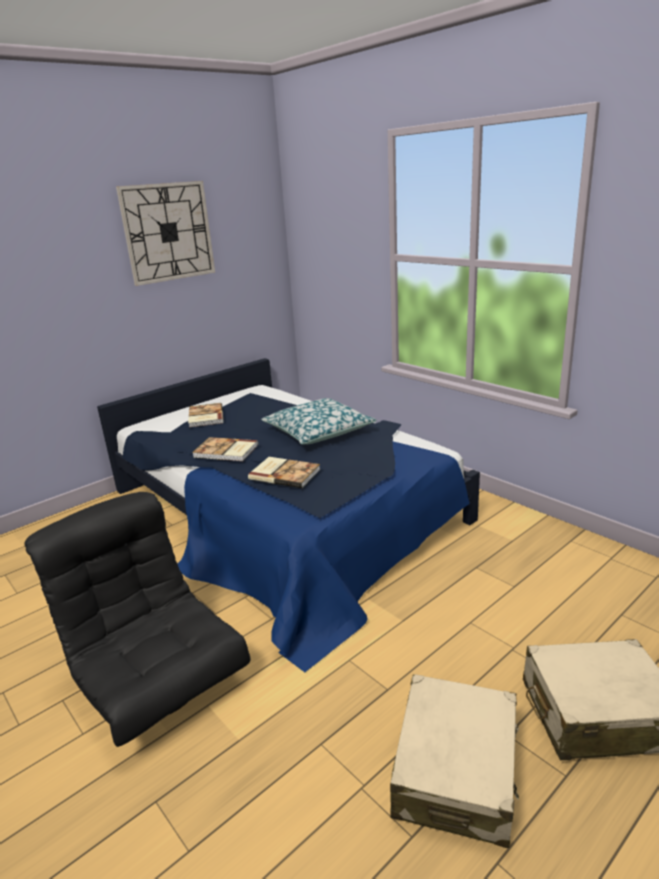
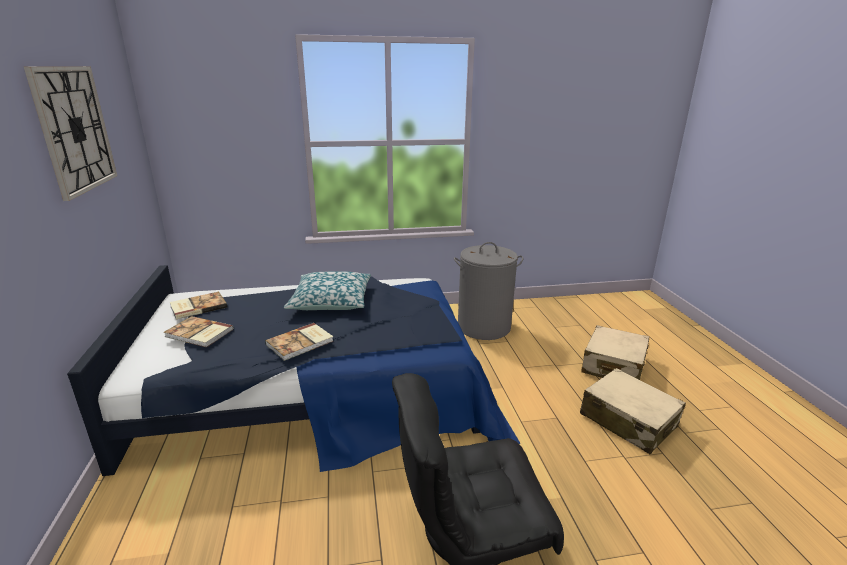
camera: 60 degrees left, 0 degrees up
book [248,457,320,488] -> book moved to [170,291,227,319]
none -> grey laundry basket [454,242,523,340]

